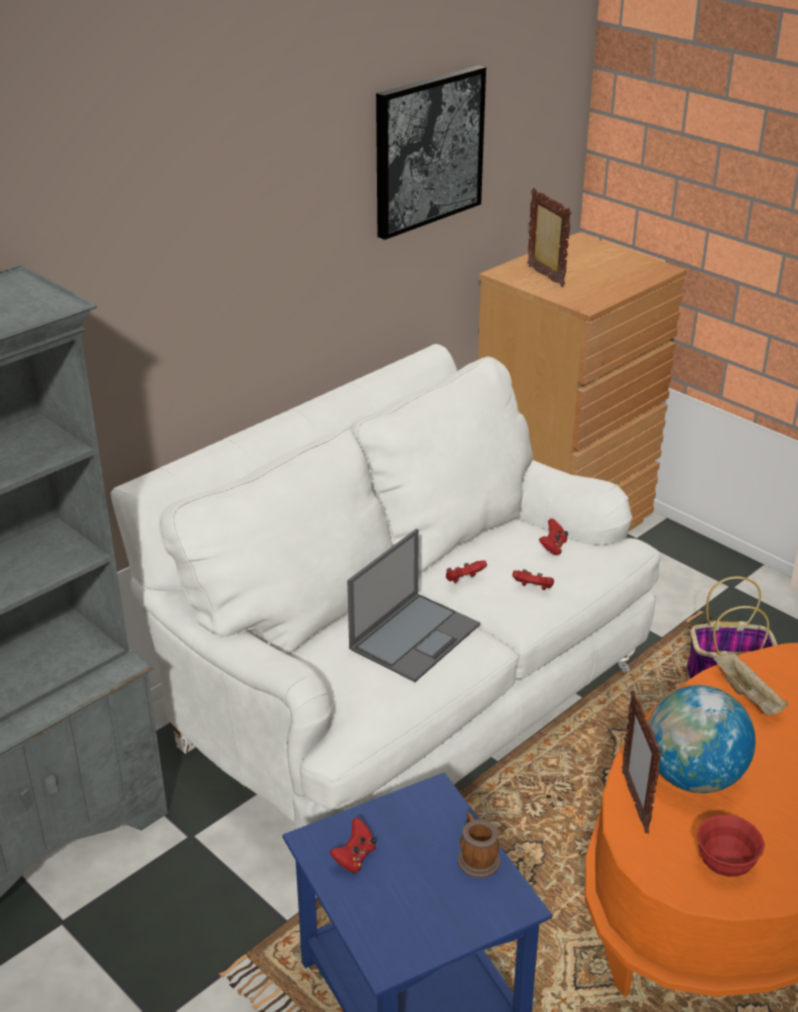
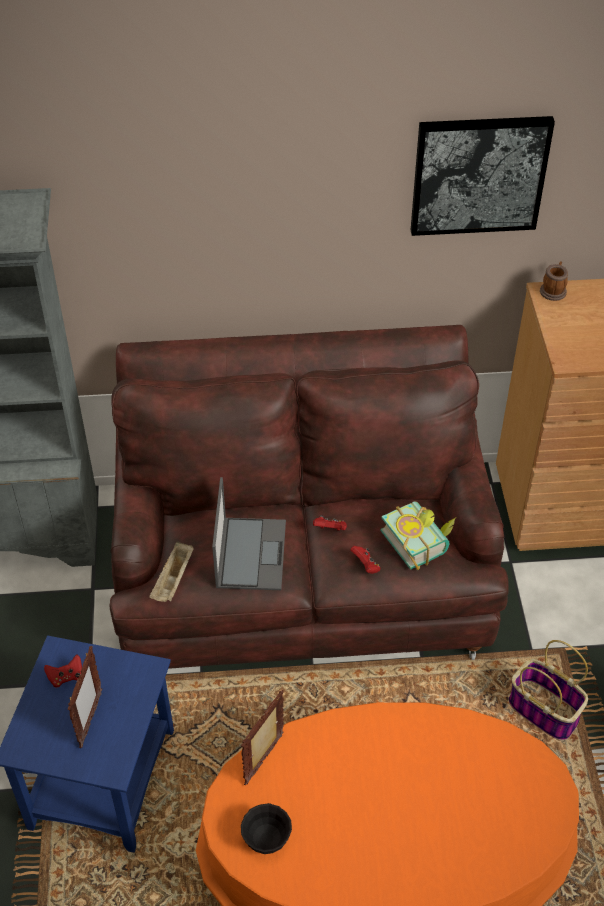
camera: 40 degrees right, 15 degrees up
white sofa [110,344,661,829] -> brown sofa [110,325,509,669]
laptop [347,529,480,682] -> laptop turned 75 degrees counterclockwise [212,477,286,590]
mug [458,813,500,878] -> mug moved to [540,262,568,301]
picture frame [527,188,572,287] -> picture frame moved to [68,646,102,748]
red game controller [539,518,568,555] -> book [381,501,456,570]
globe [648,685,755,793] -> none
red bowl [696,815,765,877] -> black bowl [241,803,292,854]
beige tray [713,652,788,715] -> beige tray moved to [149,541,194,602]

